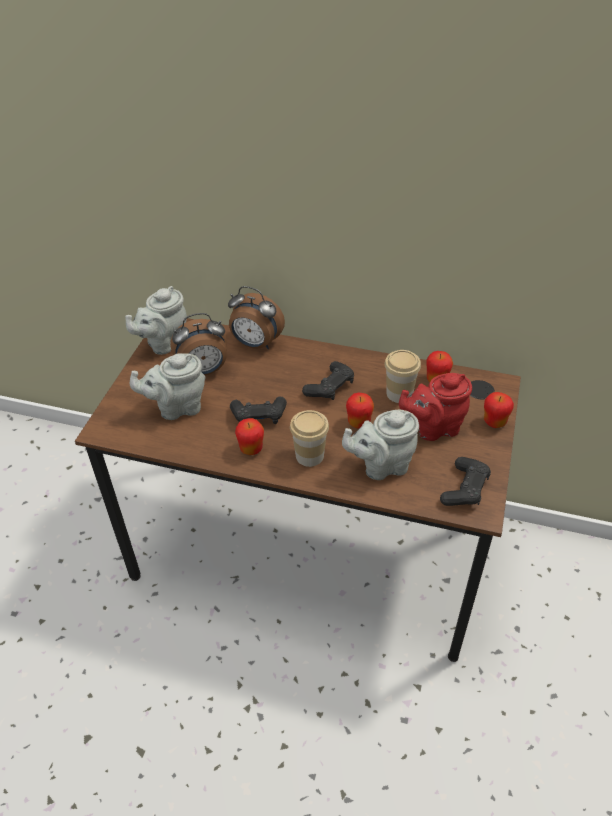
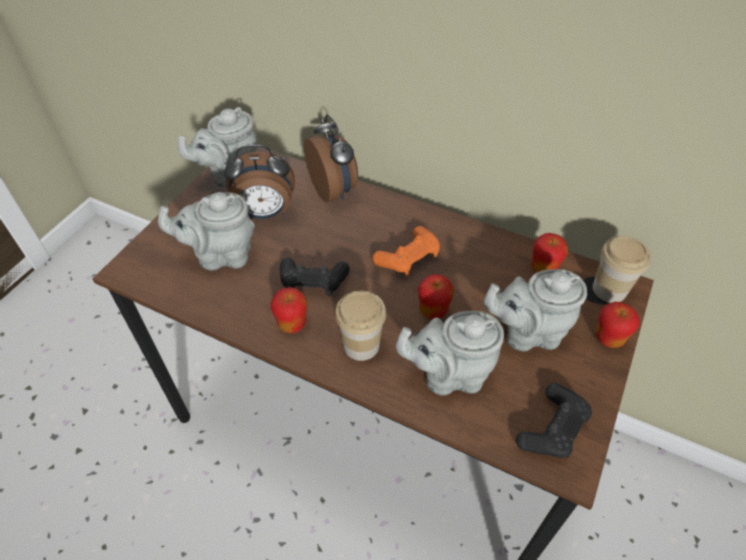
camera: 10 degrees right, 5 degrees up
alarm clock [228,286,285,349] -> alarm clock turned 150 degrees counterclockwise [304,114,358,202]
black game controller [302,361,354,400] -> orange game controller [372,226,440,276]
cup [384,350,421,403] -> cup moved to [593,236,652,303]
red teapot [399,373,472,441] -> grey teapot [484,269,587,352]

